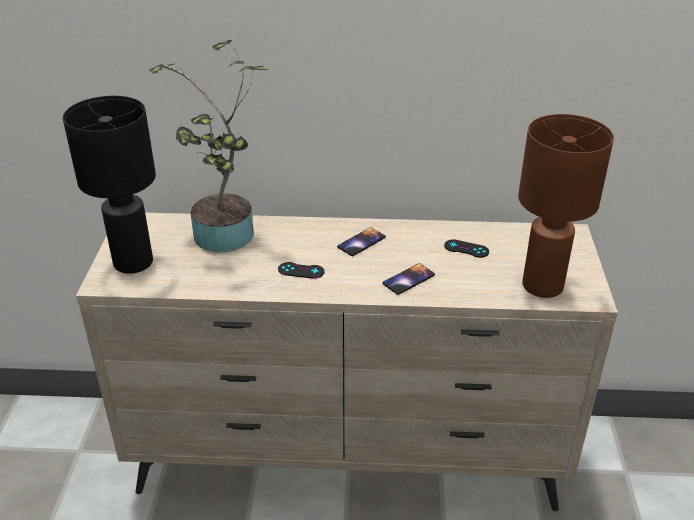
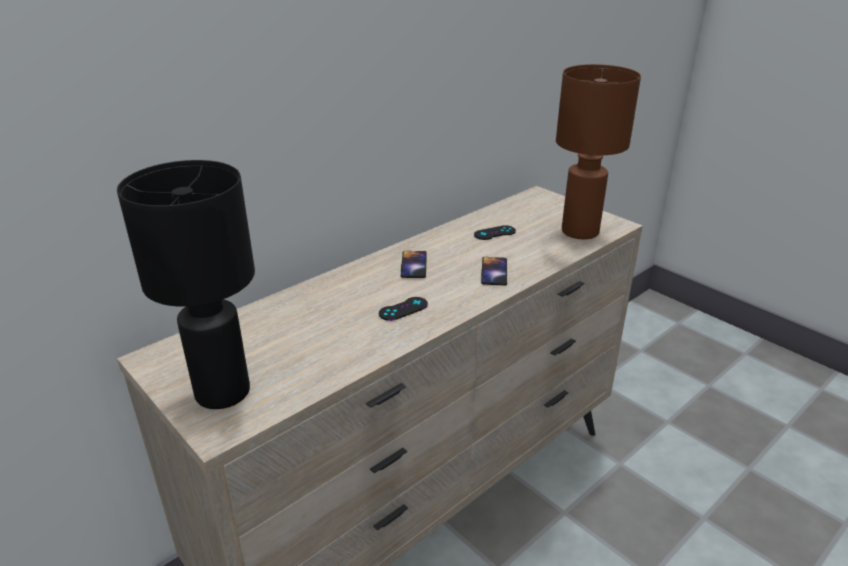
camera: 45 degrees left, 5 degrees down
potted plant [149,40,268,252] -> none

